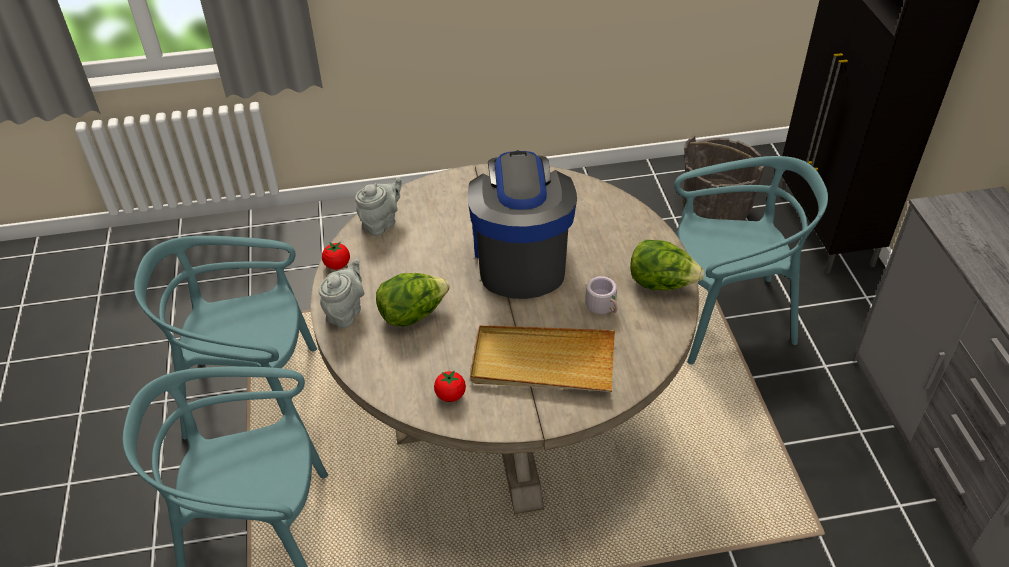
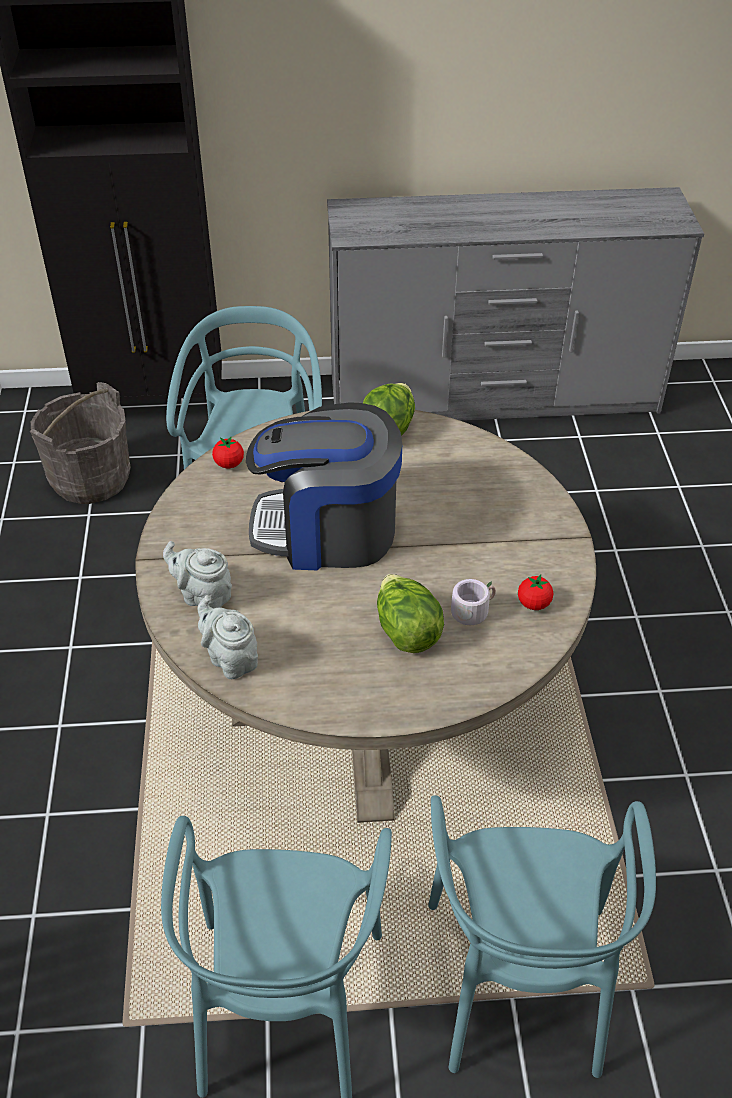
camera: 85 degrees left, 0 degrees up
grey teapot [319,259,365,328] -> grey teapot moved to [163,541,232,608]
tomato [322,242,350,270] -> tomato moved to [212,437,244,468]
beige tray [470,325,615,392] -> none
grey mug [585,276,618,314] -> grey mug moved to [442,579,496,625]

